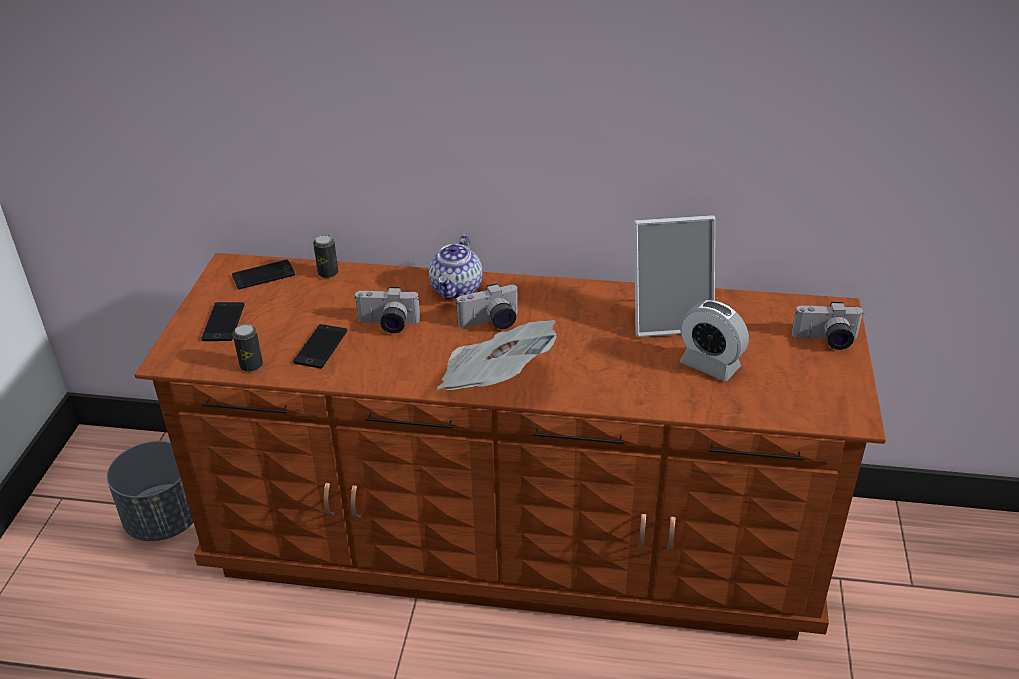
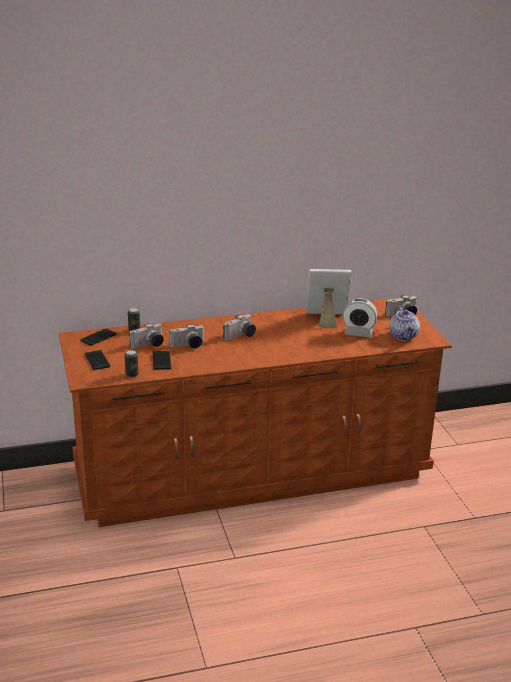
camera: 25 degrees left, 10 degrees down
grey planter [107,441,194,541] -> none
teapot [429,235,482,299] -> teapot moved to [389,306,420,341]
newspaper [437,320,557,390] -> none
picture frame [634,215,715,337] -> picture frame turned 150 degrees counterclockwise [306,269,351,327]
none -> camera [129,323,164,349]

